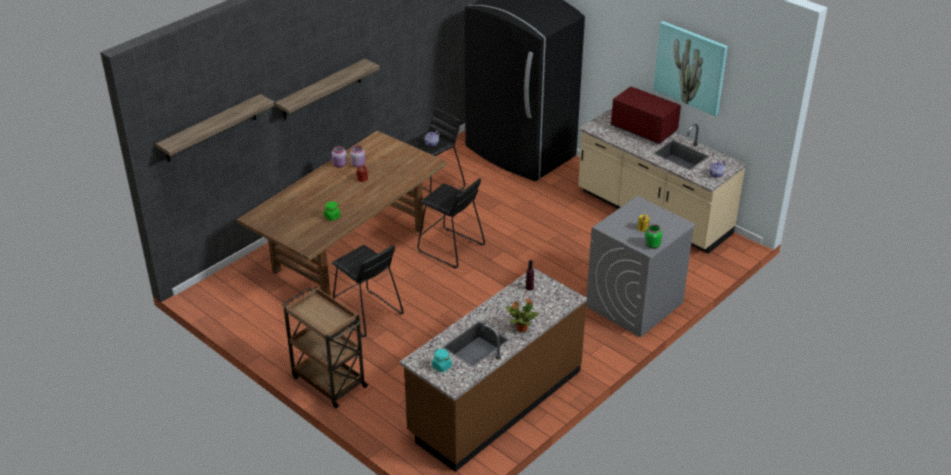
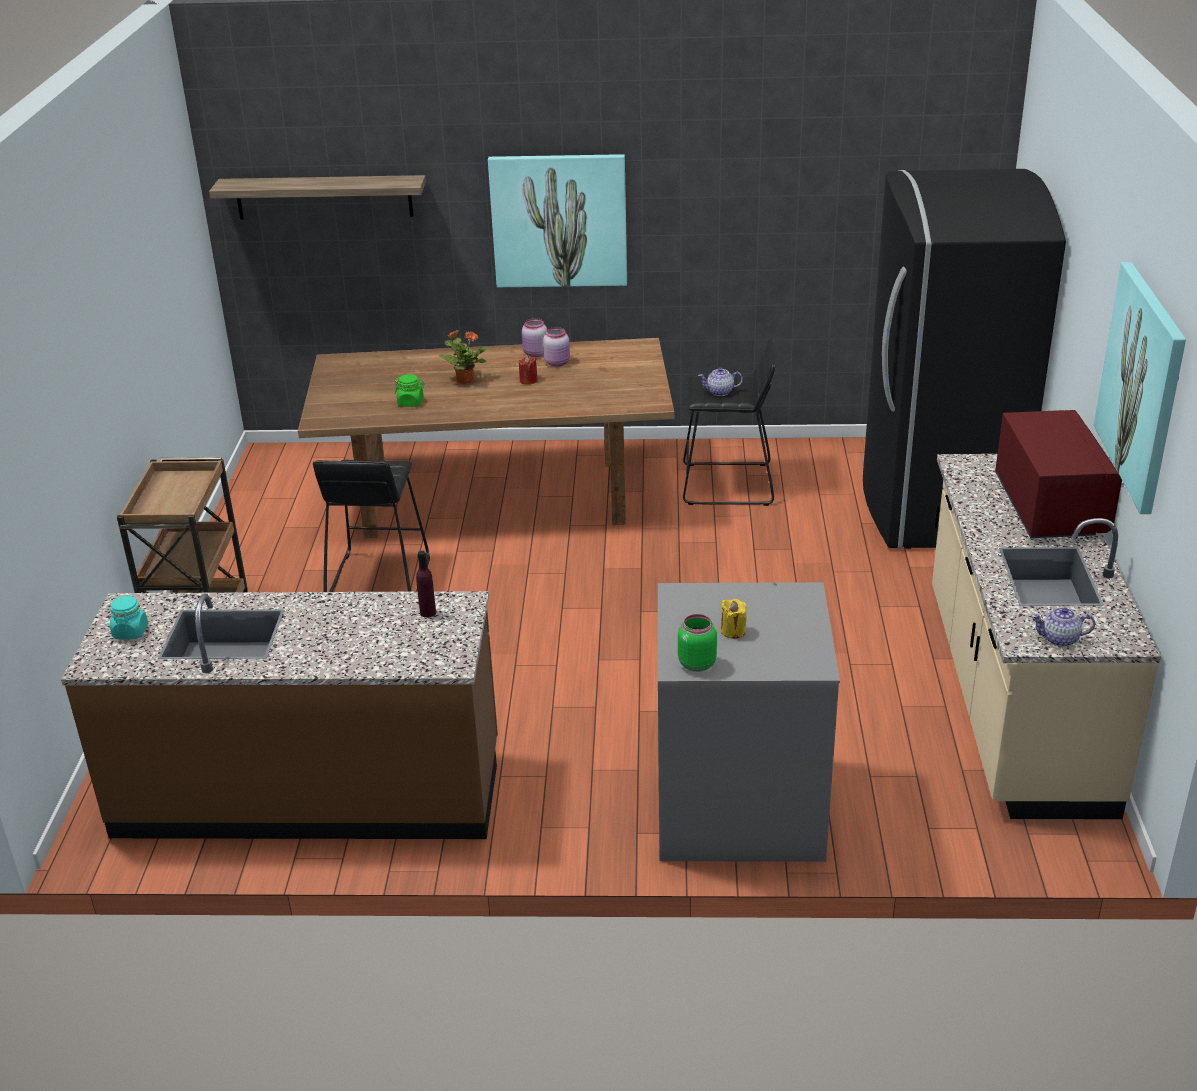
camera: 50 degrees right, 5 degrees down
shelf [275,59,379,120] -> picture [488,154,627,287]
black stool [417,179,485,269] -> none
potted plant [506,298,539,332] -> potted plant moved to [439,330,487,384]

